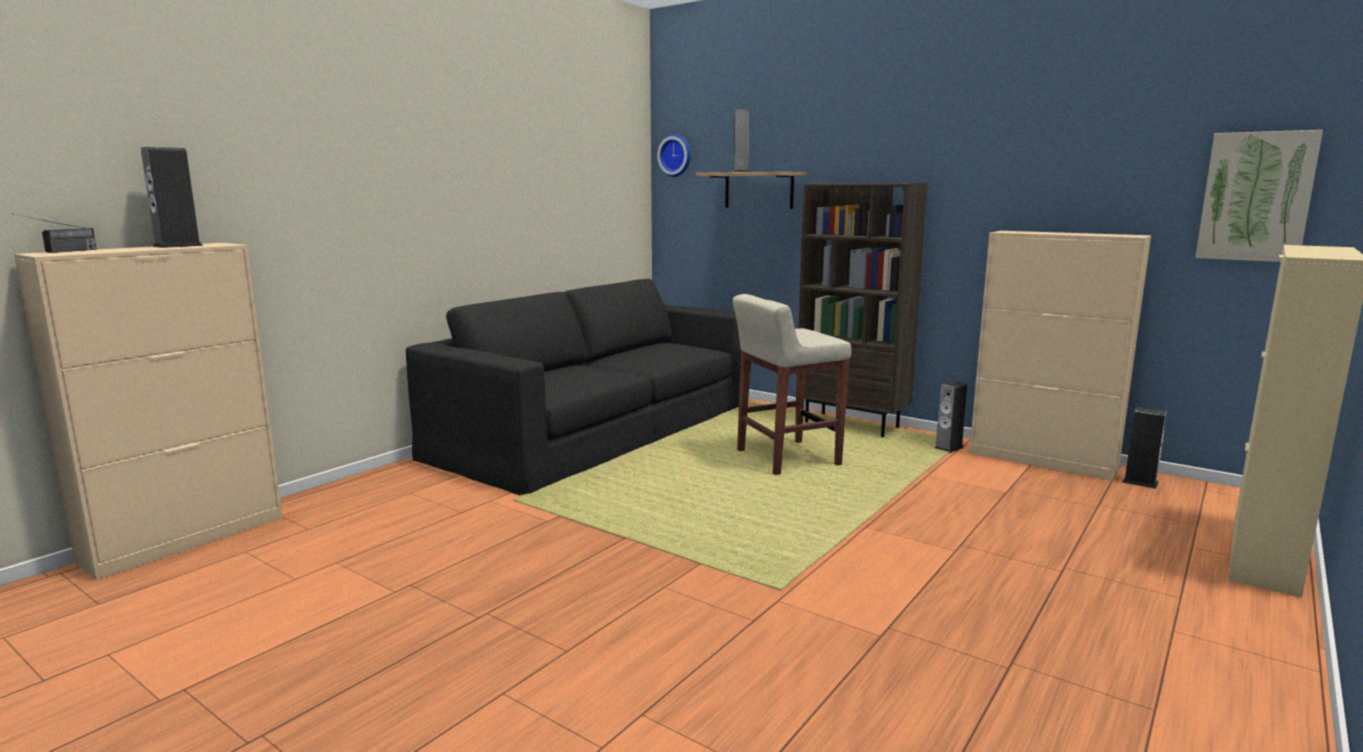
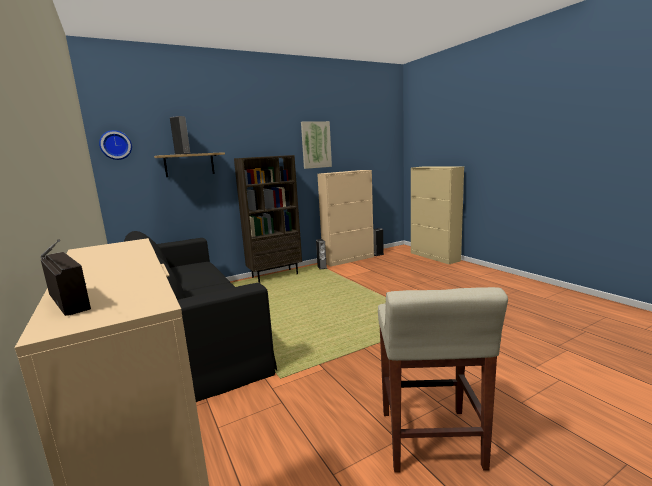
camera: 65 degrees left, 0 degrees up
speaker [141,147,203,248] -> none
beige stool [733,294,852,475] -> beige stool moved to [378,287,508,473]
picture [1195,130,1323,262] -> picture moved to [301,121,332,169]

